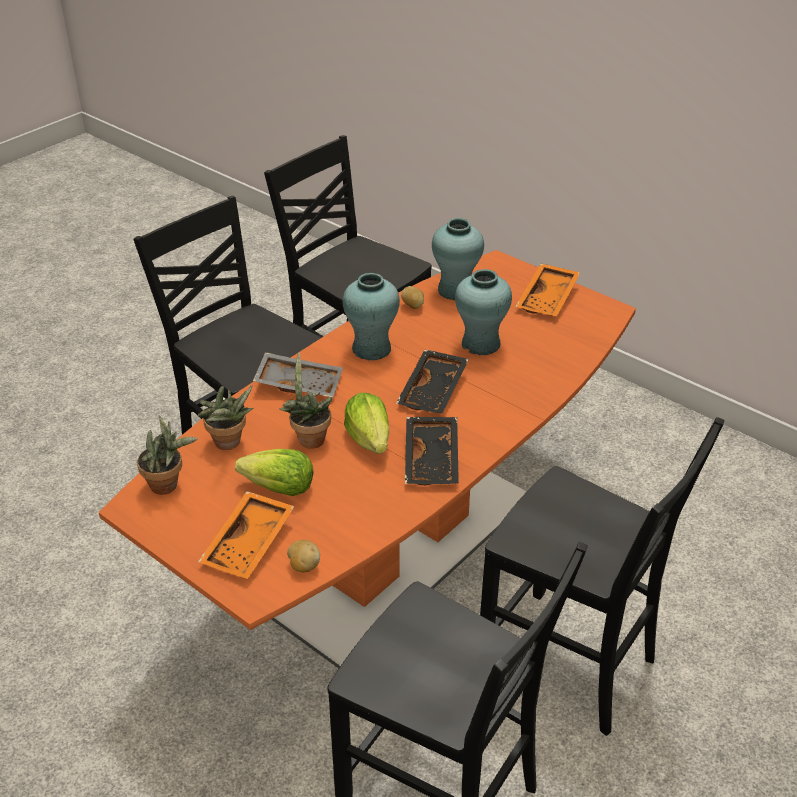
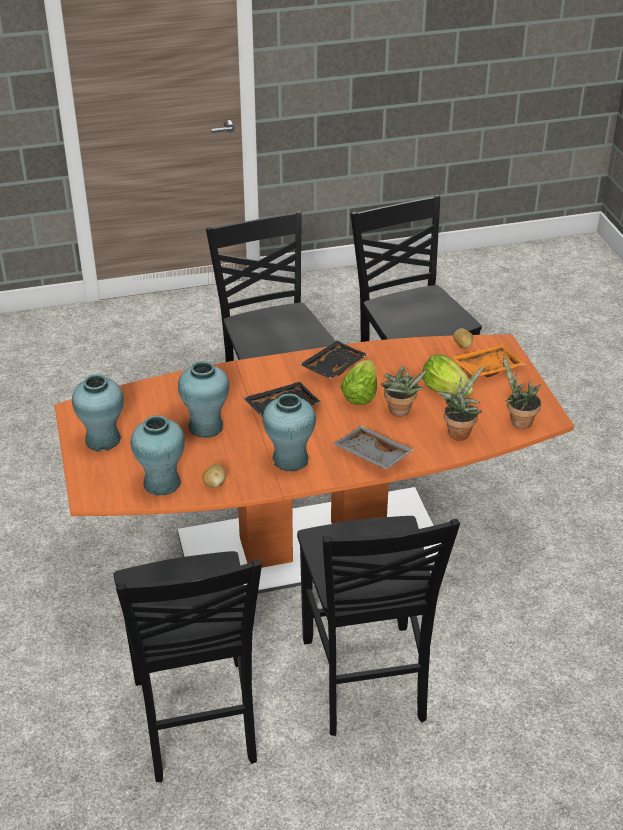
camera: 145 degrees left, 0 degrees up
orange tray [515,263,581,316] -> turquoise vase [72,374,124,452]

